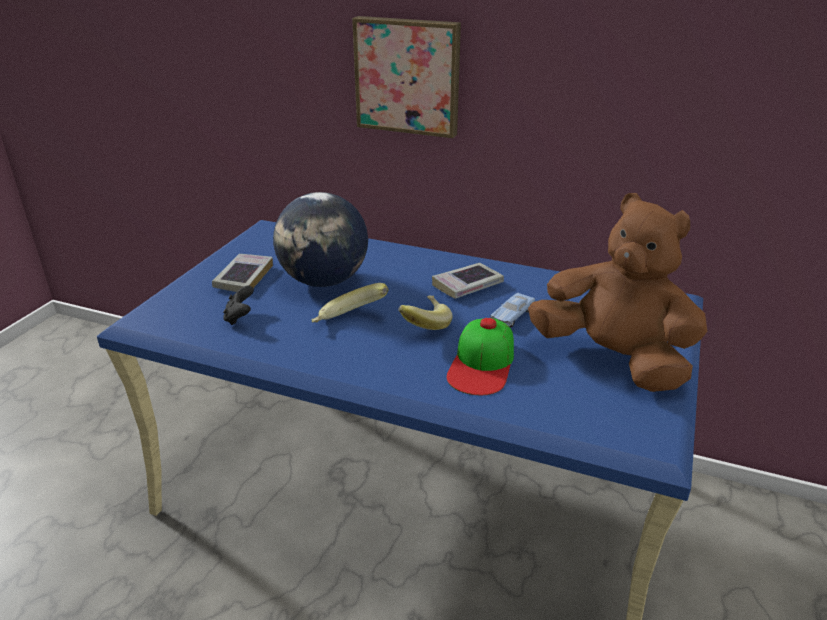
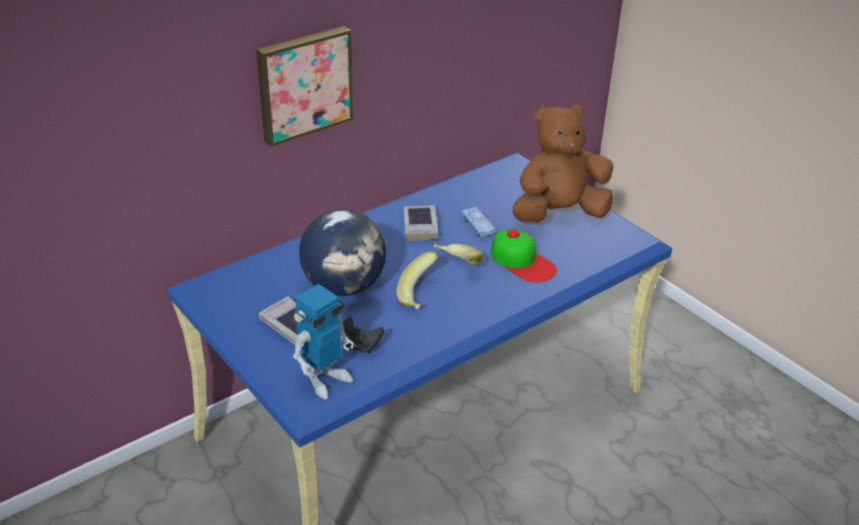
camera: 60 degrees left, 5 degrees up
none -> toy robot [293,284,353,399]

